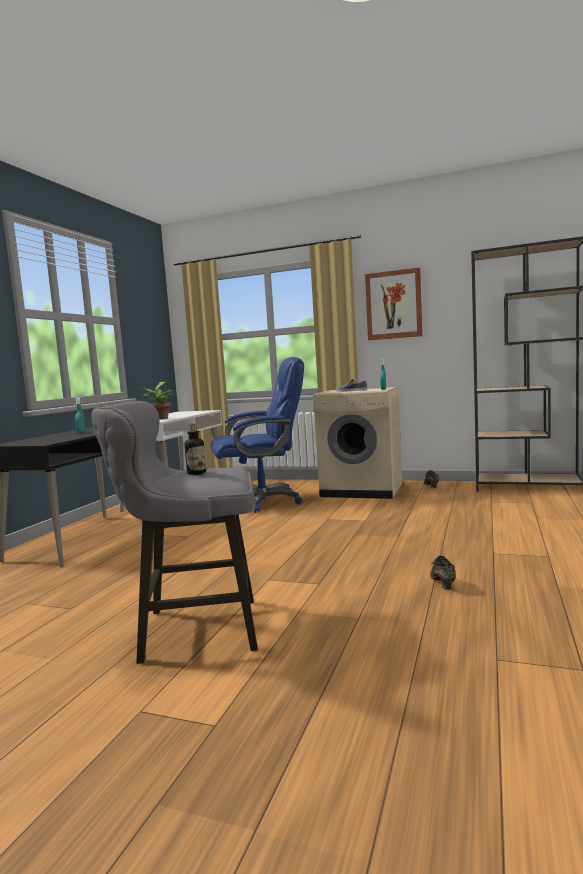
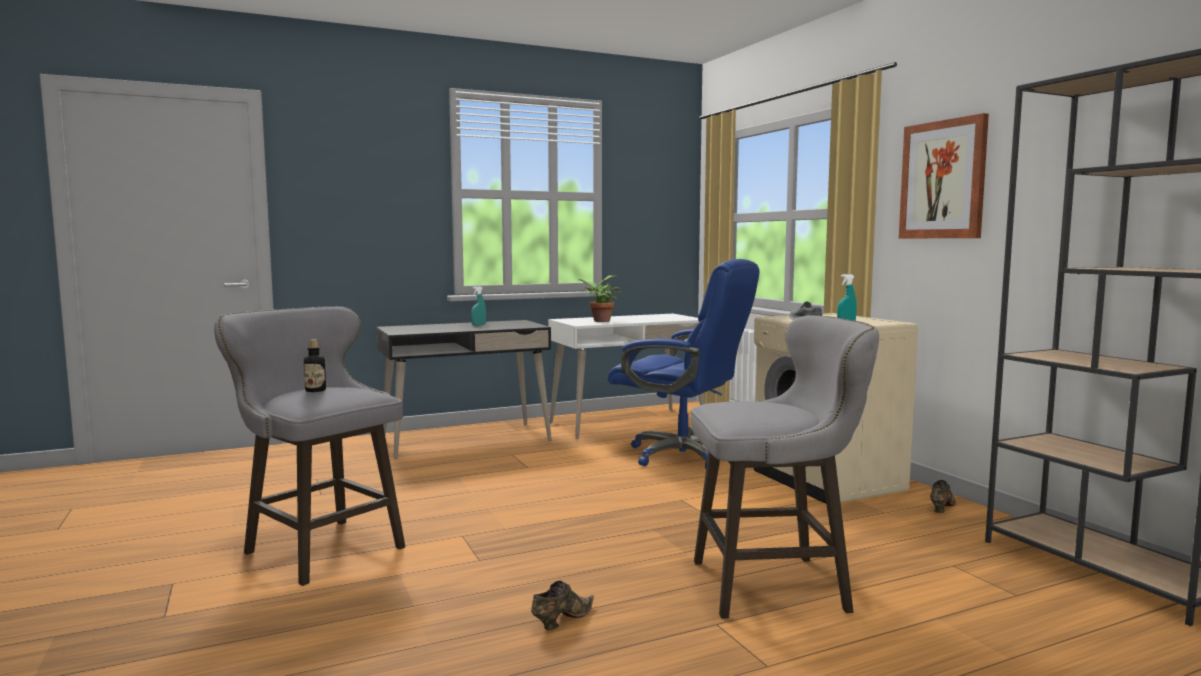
camera: 45 degrees right, 0 degrees up
none -> grey stool [691,315,879,619]

